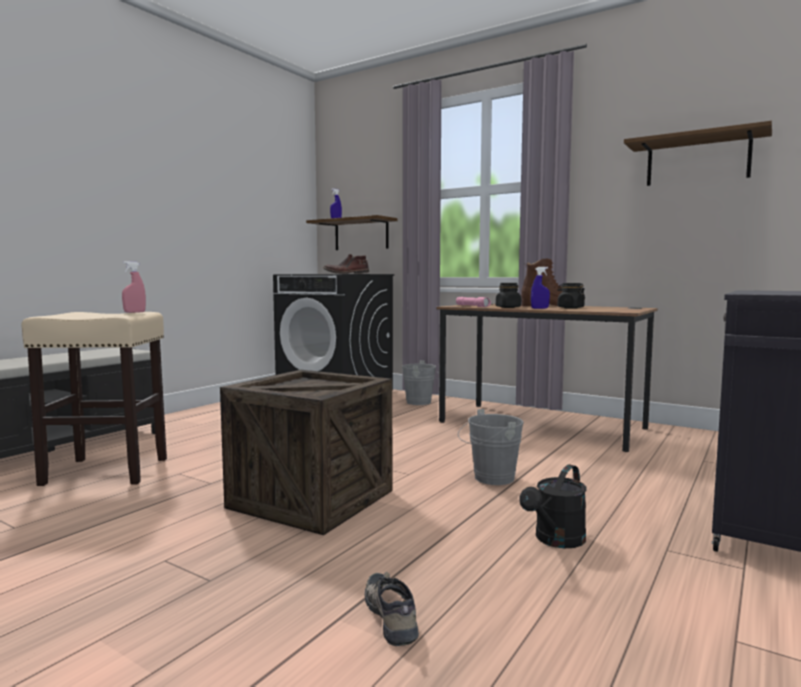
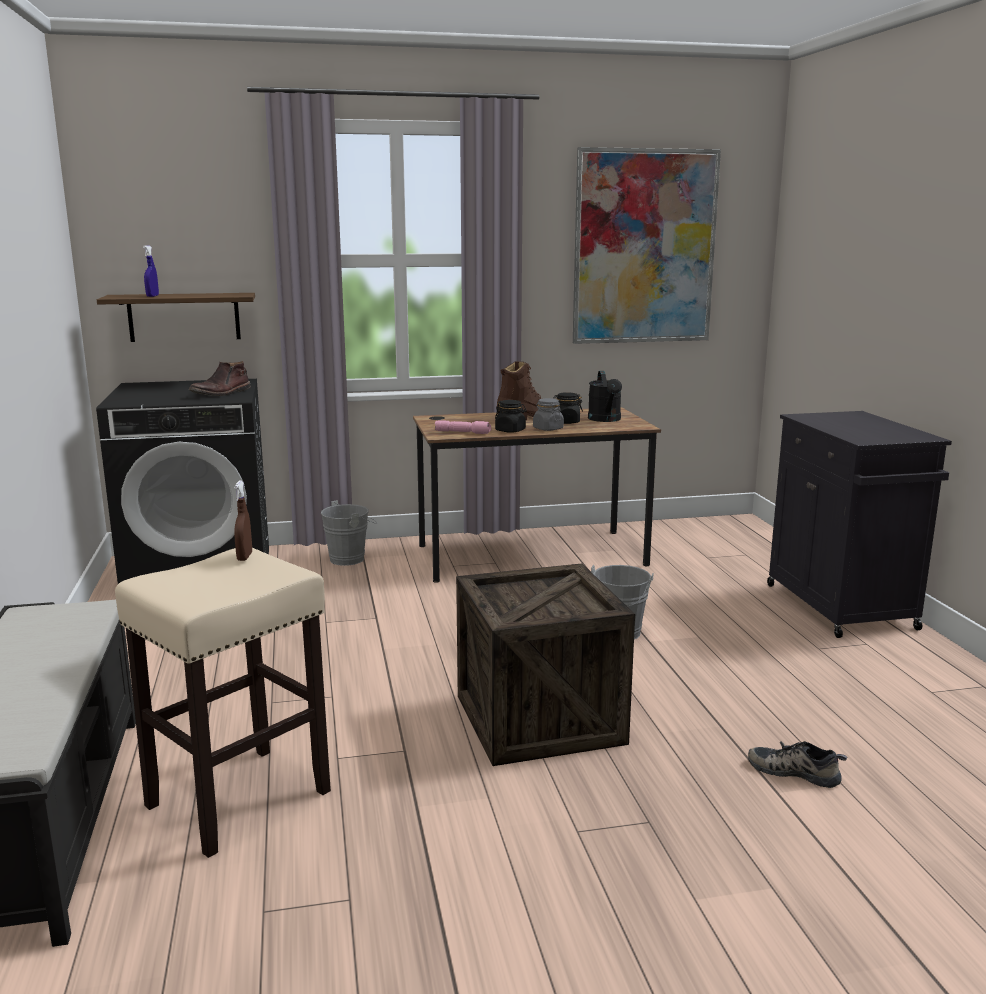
camera: 45 degrees left, 10 degrees up
pink spray bottle [122,261,146,313] -> brown spray bottle [234,481,252,561]
black watering can [519,464,587,548] -> black watering can moved to [588,371,622,422]
blue spray bottle [531,267,550,309] -> grey jar [533,398,564,431]
shelf [624,121,772,186] -> picture [573,147,721,344]

